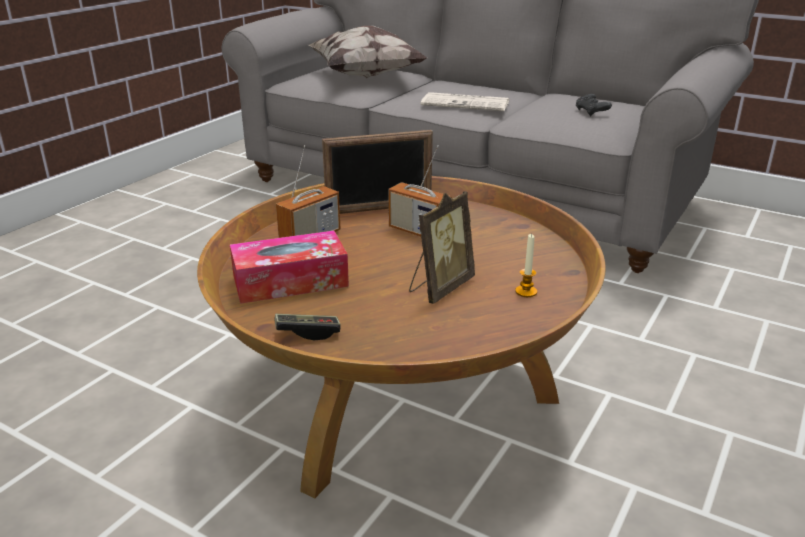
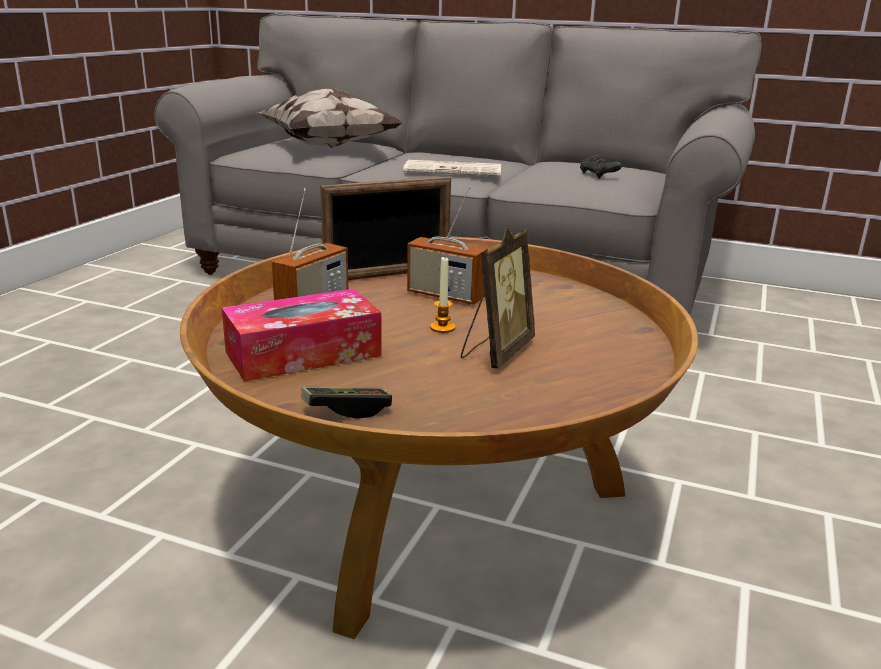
camera: 10 degrees left, 5 degrees down
candle [515,233,537,297] -> candle moved to [430,257,455,333]

